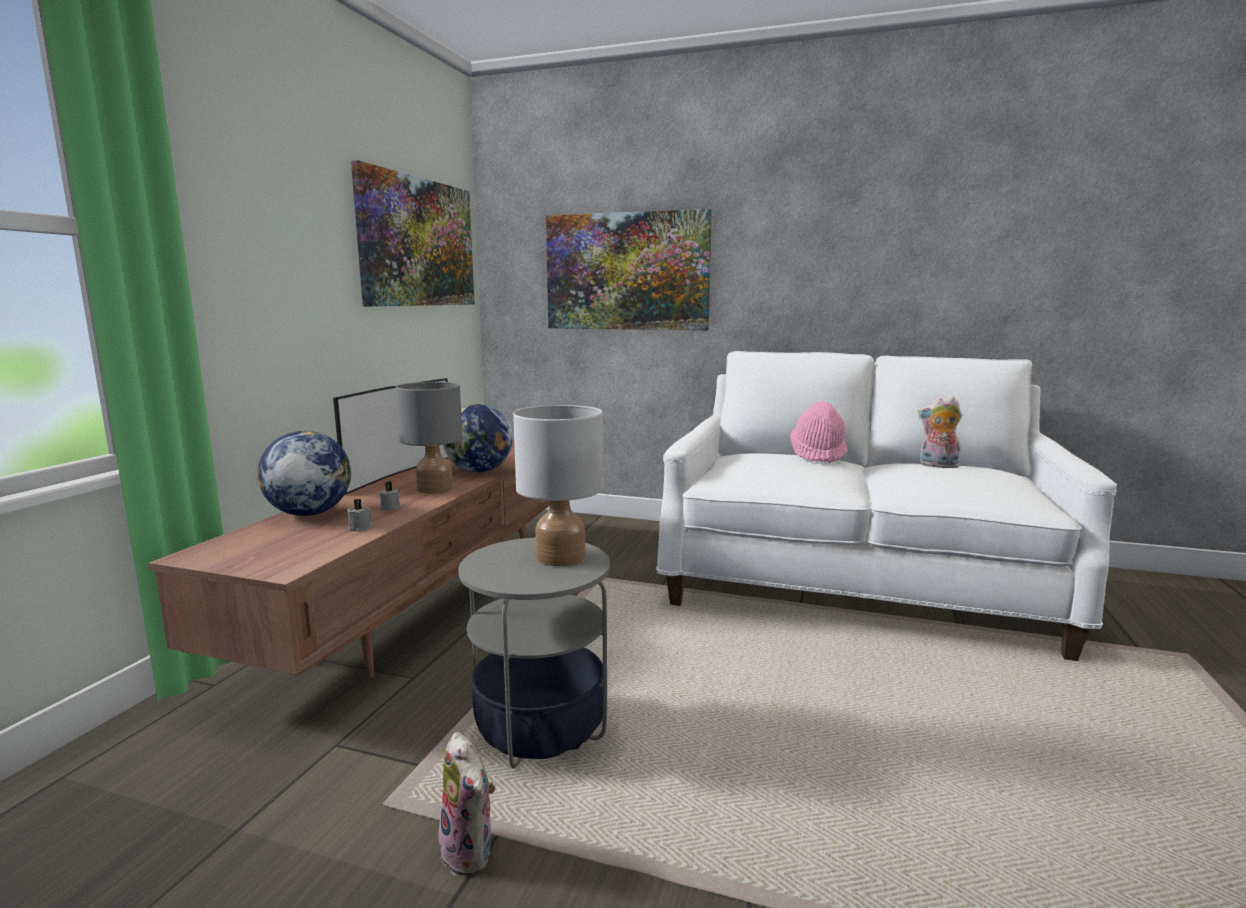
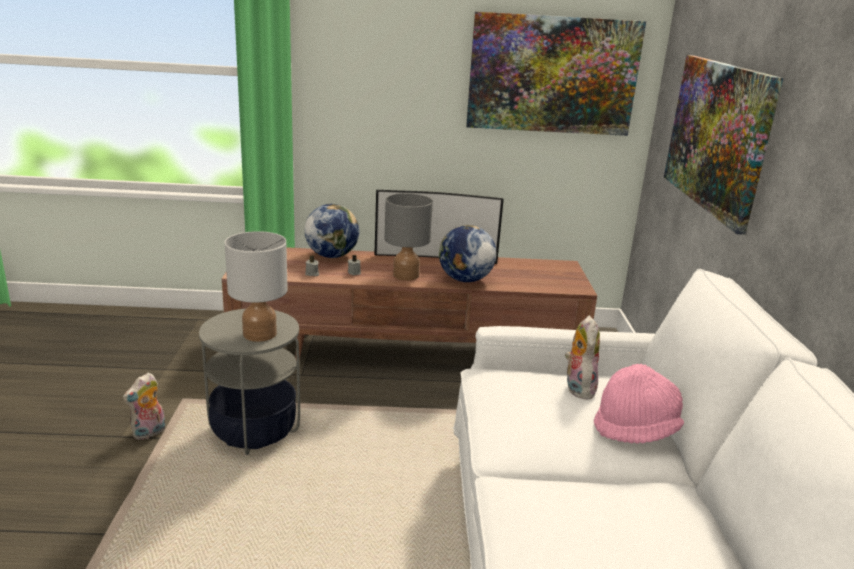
camera: 70 degrees right, 10 degrees up
plush toy [918,396,962,468] -> plush toy moved to [565,316,600,400]

